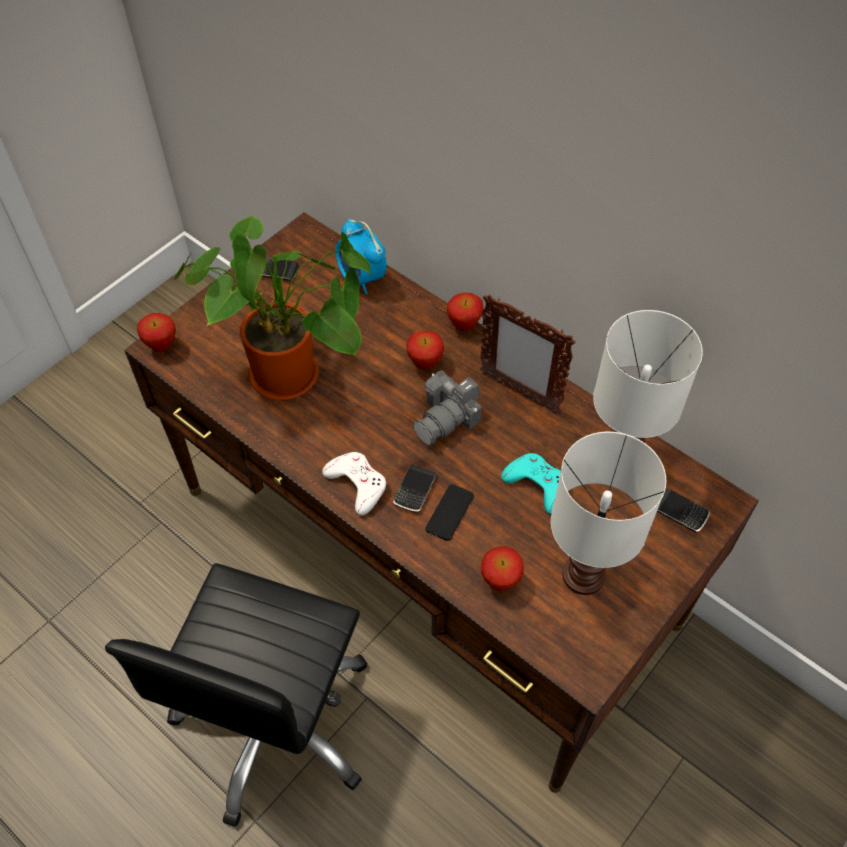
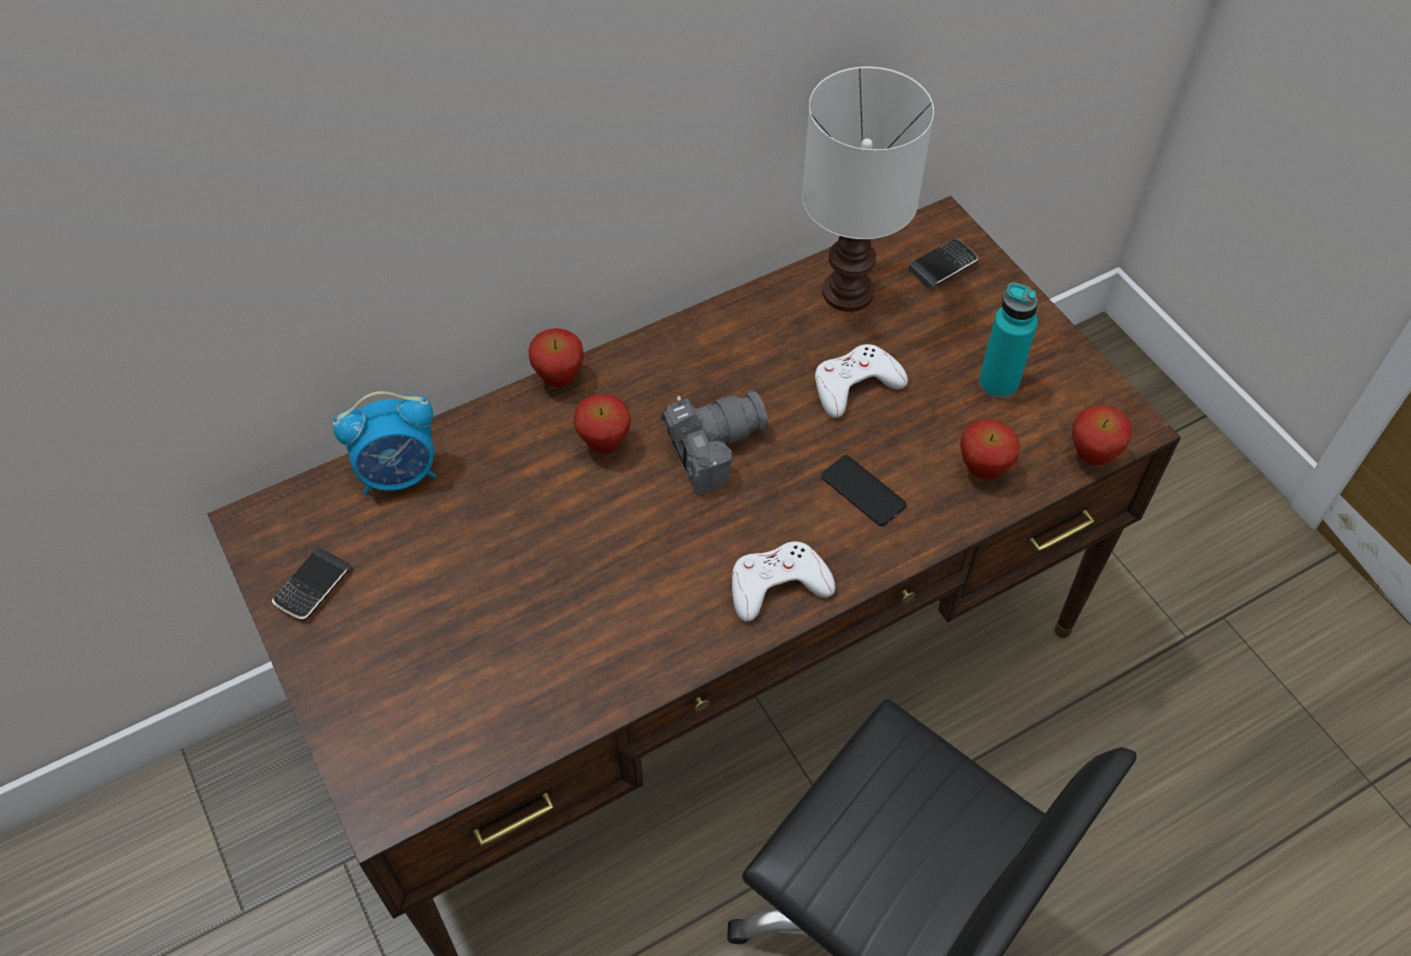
camera: 70 degrees left, 0 degrees up
apple [137,313,176,352] -> apple moved to [1072,405,1132,465]
potted plant [174,214,371,400] -> none
phone [393,464,436,513] -> none
camera [413,370,482,446] -> camera turned 90 degrees counterclockwise [661,390,769,495]
picture frame [480,294,576,414] -> none
turquoise game controller [501,453,561,514] -> white game controller [815,344,908,418]
white table lamp [551,432,666,595] -> turquoise bottle [979,283,1038,399]

